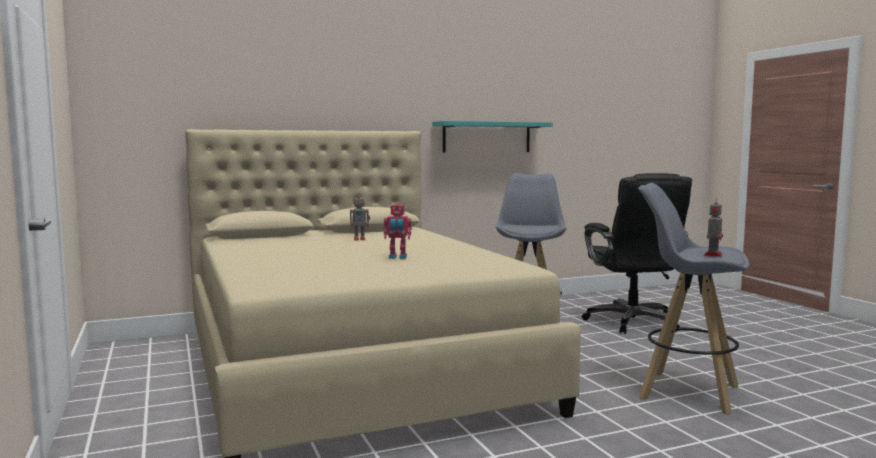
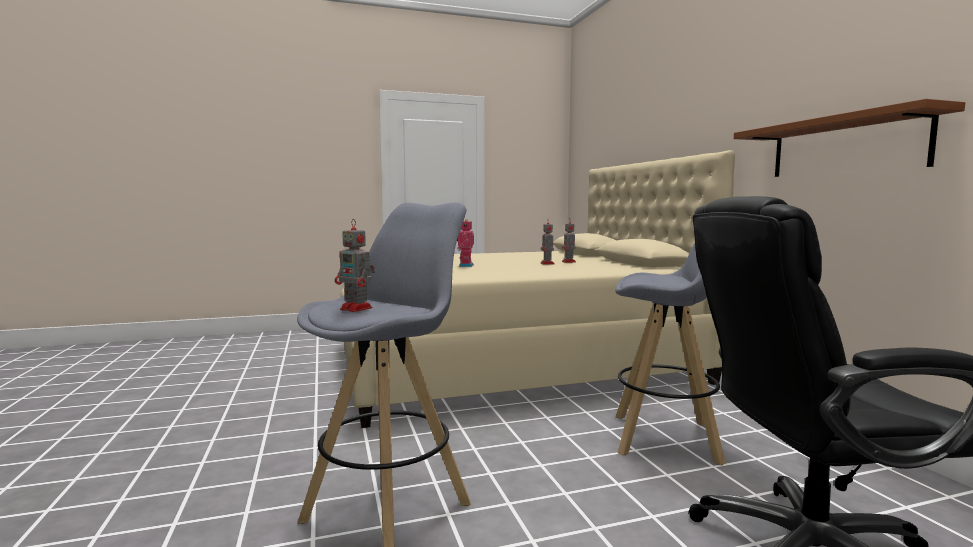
camera: 95 degrees right, 0 degrees up
turquoise shelf [432,121,553,152] -> brown shelf [734,99,965,177]
none -> toy robot [540,220,554,265]

